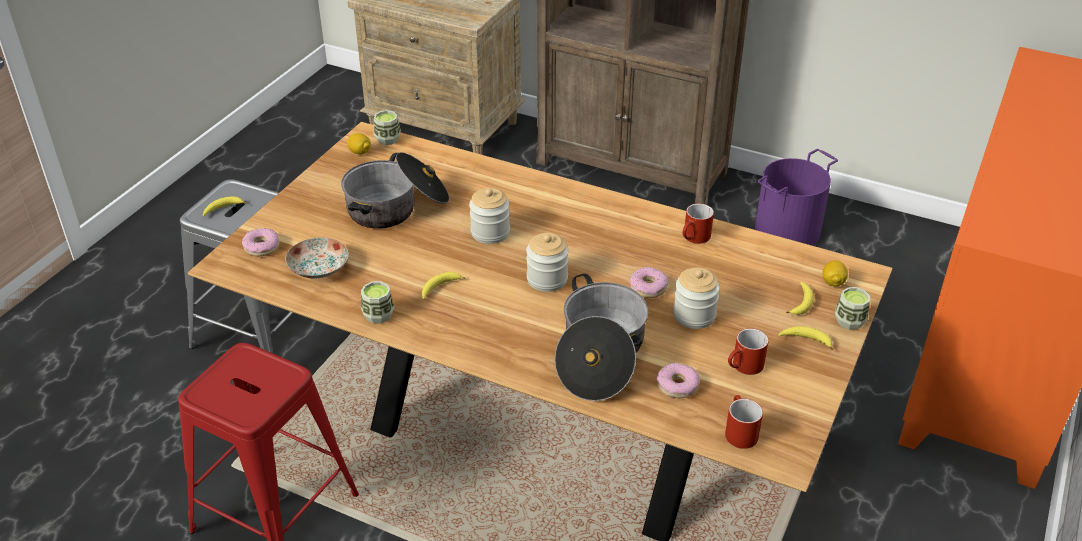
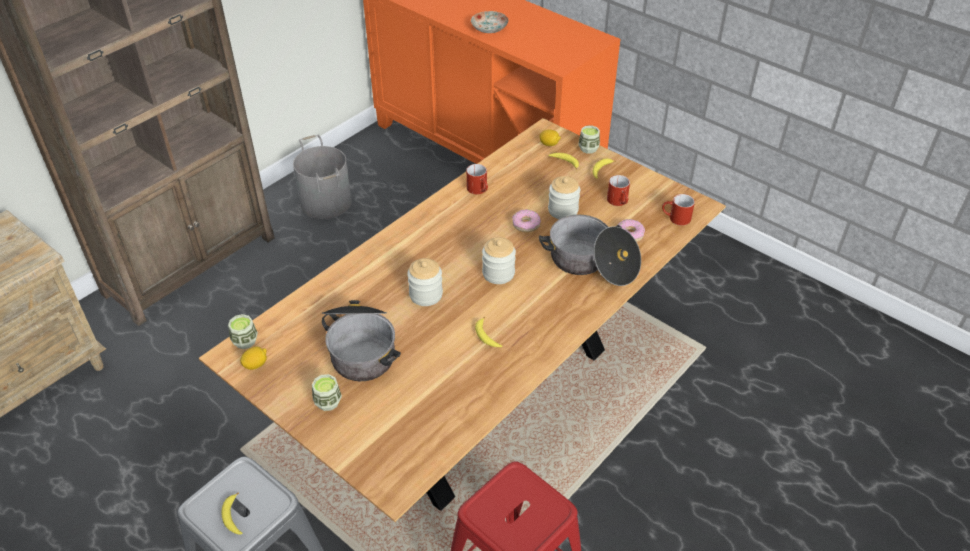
camera: 75 degrees left, 5 degrees up
donut [242,228,280,256] -> none
plate [286,238,349,279] -> plate moved to [471,11,509,33]
cup [361,281,394,324] -> cup moved to [312,374,342,411]
purple bucket [755,149,838,246] -> grey bucket [293,135,352,219]

